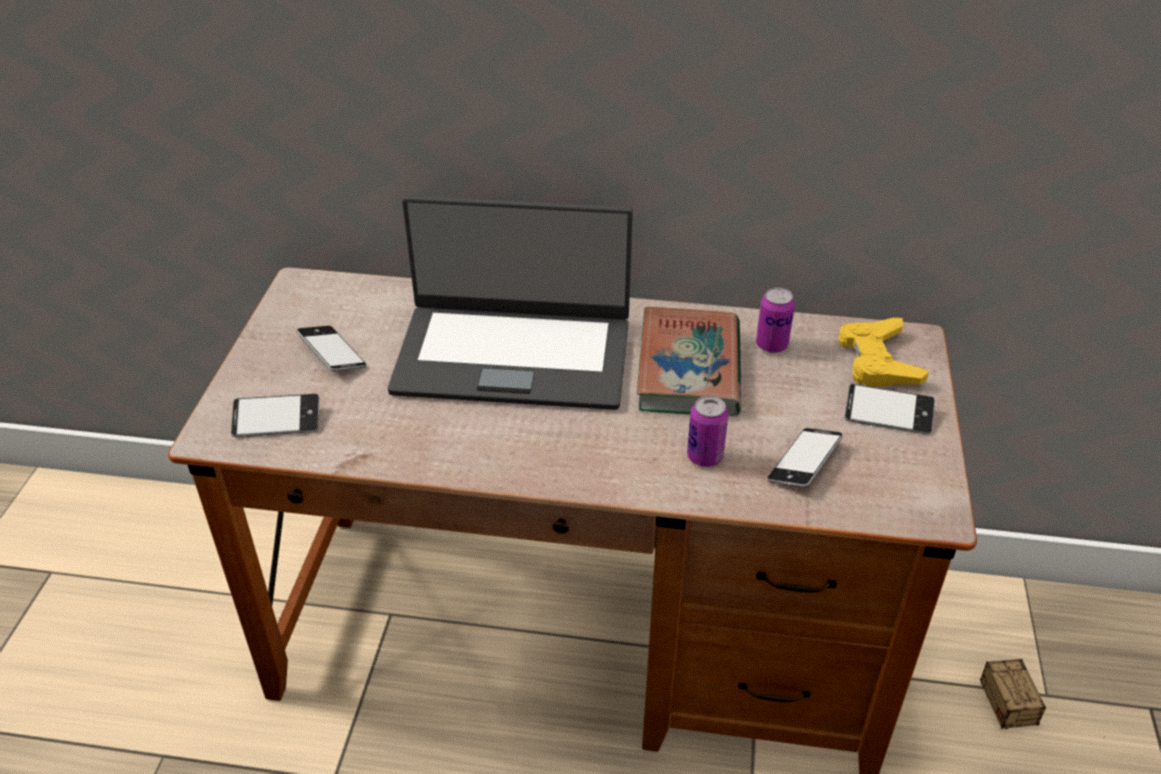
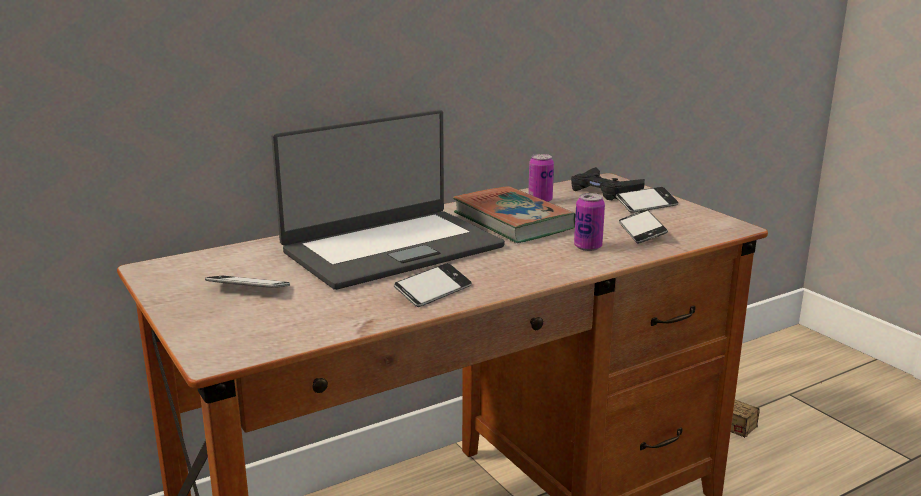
camera: 40 degrees left, 20 degrees down
phone [231,394,319,437] -> phone moved to [394,263,472,307]
yellow game controller [838,318,929,387] -> black game controller [571,167,645,200]

